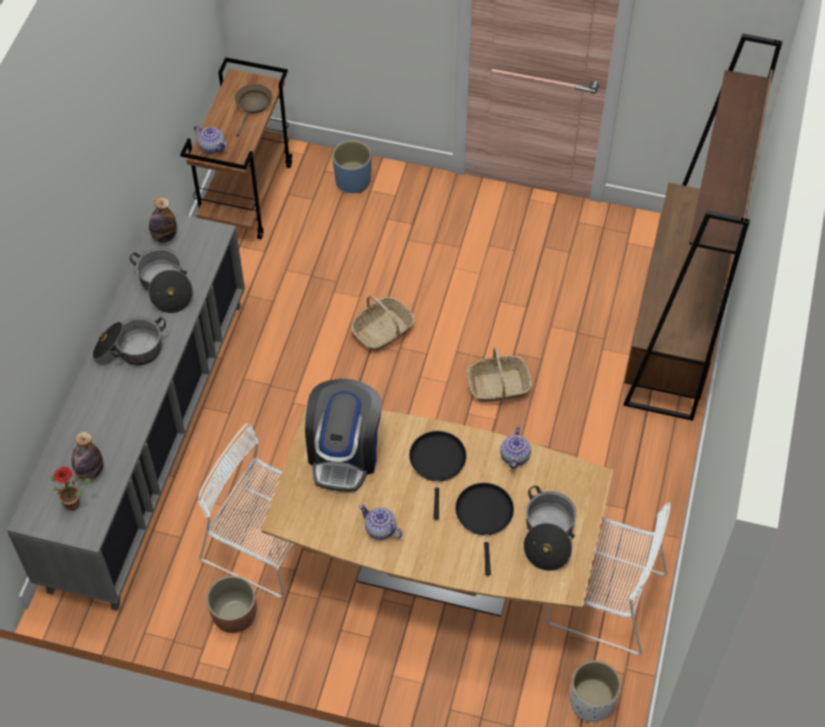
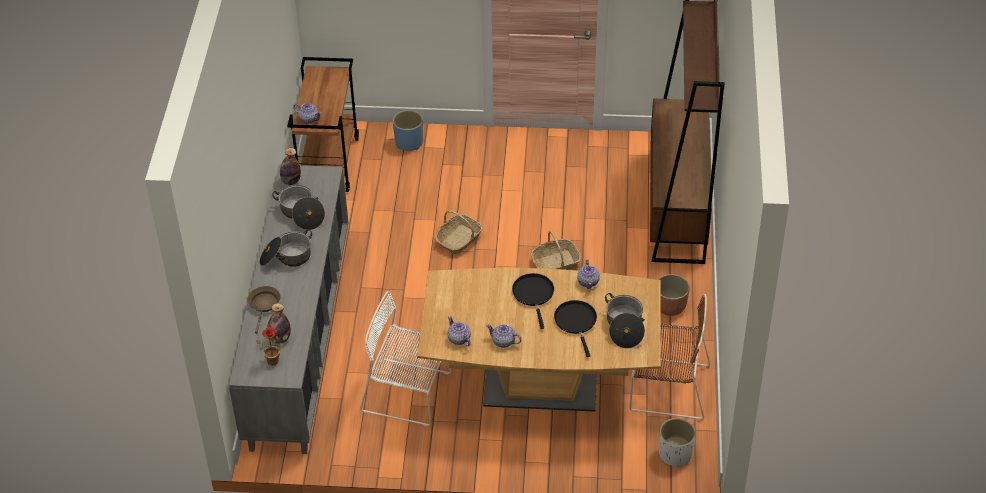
camera: 10 degrees left, 10 degrees down
planter [206,576,256,633] -> planter moved to [658,274,690,316]
brown frying pan [235,84,272,136] -> brown frying pan moved to [247,286,281,333]
coffee machine [305,379,382,492] -> none
white chair [546,502,671,655] -> brown chair [629,294,710,420]
none -> teapot [448,316,471,346]

